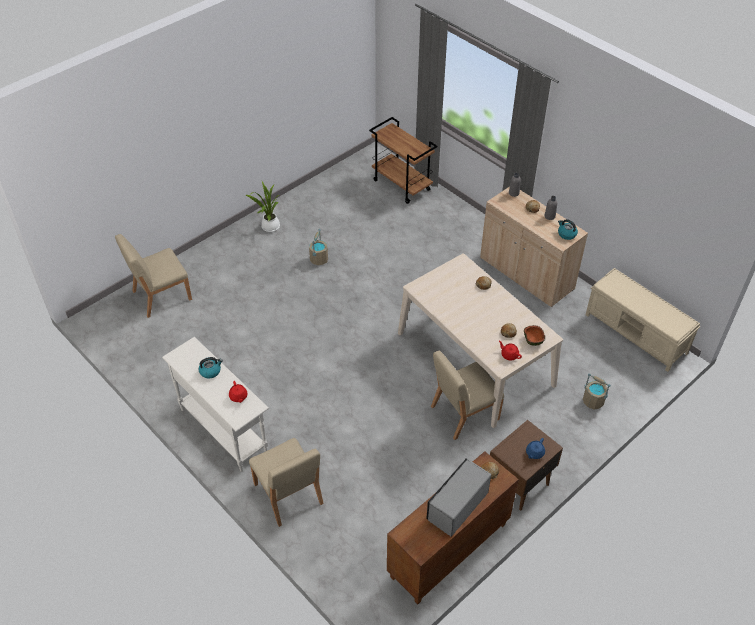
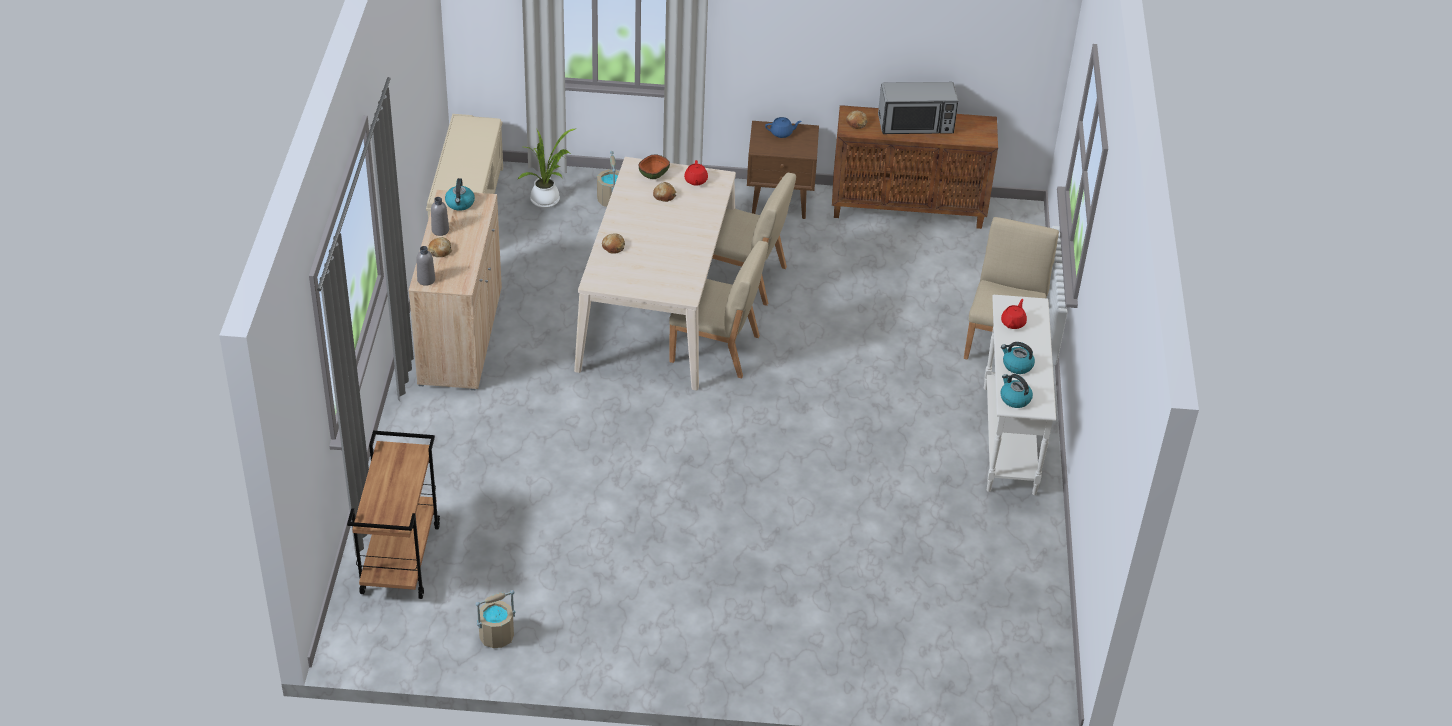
camera: 135 degrees left, 5 degrees down
beige chair [115,234,192,318] -> beige chair moved to [669,241,768,378]
potted plant [246,181,280,232] -> potted plant moved to [518,128,577,208]
beige bucket [309,229,328,265] -> beige bucket moved to [476,590,516,648]
none -> kettle [1000,374,1033,408]

